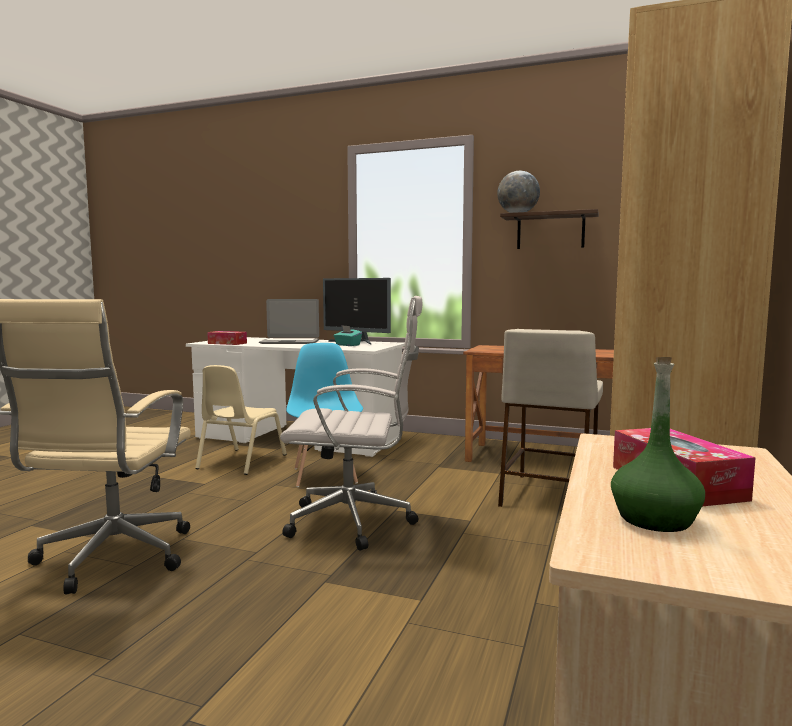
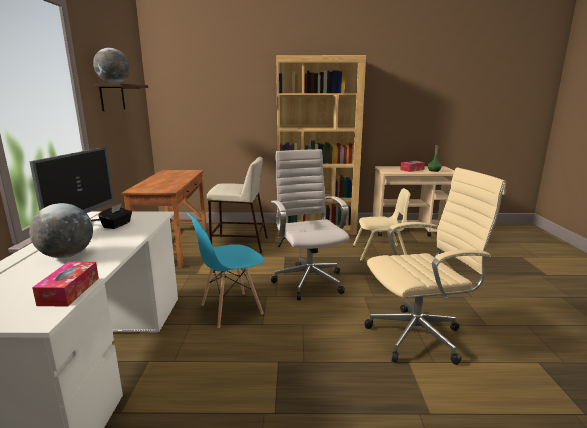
camera: 110 degrees left, 10 degrees up
beige chair [195,365,287,475] -> beige chair moved to [353,188,410,261]
laptop [259,299,319,344] -> globe [29,203,93,258]
turquoise tissue box [334,325,362,346] -> black tissue box [98,204,132,229]

